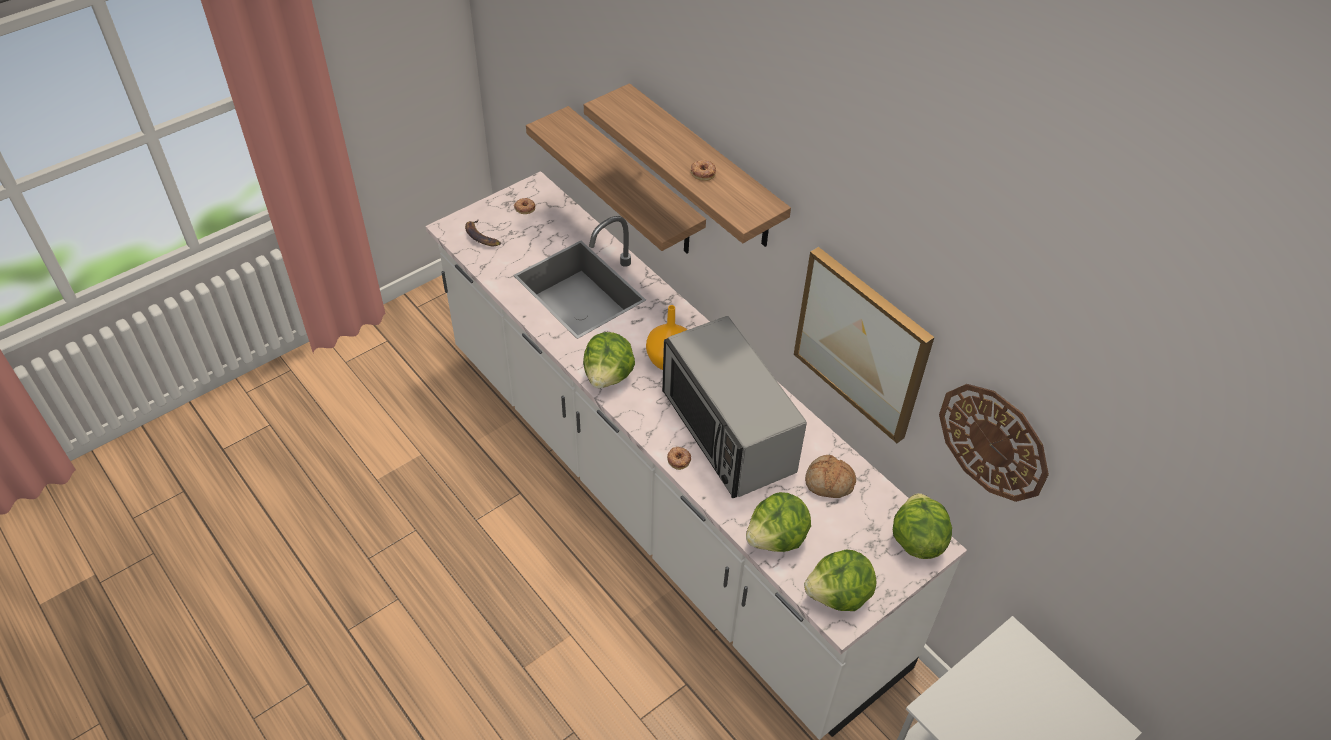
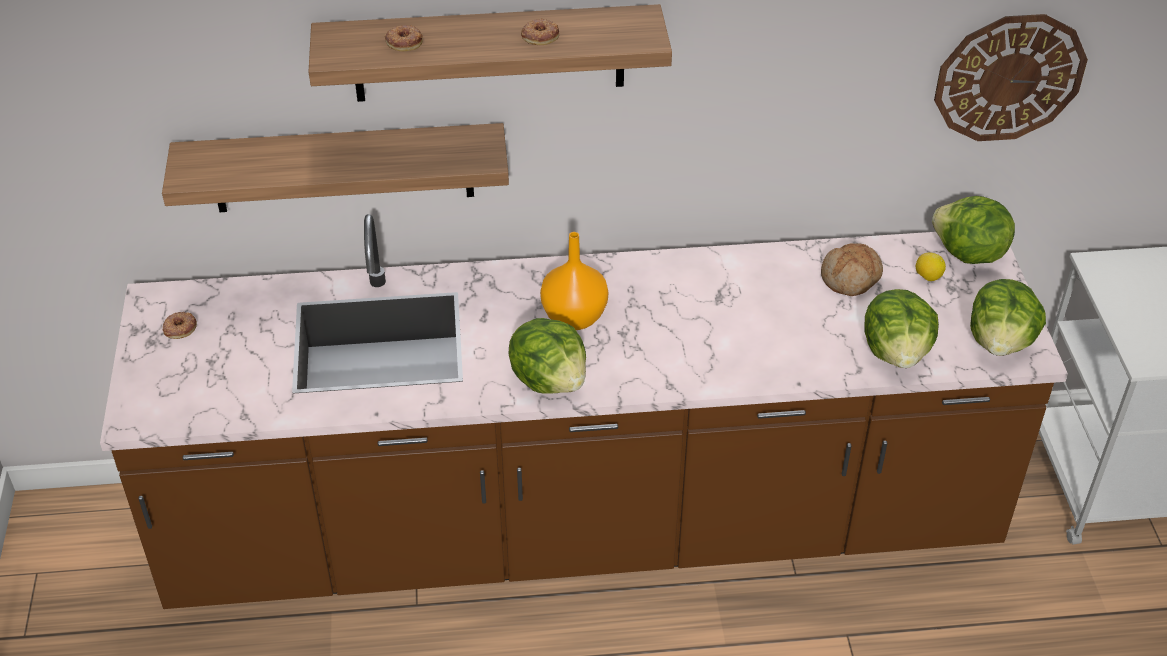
camera: 55 degrees left, 5 degrees down
white counter [425,171,967,740] -> brown counter [100,214,1068,609]
banana [465,220,501,246] -> none
microwave [662,316,807,498] -> none
donut [667,447,691,470] -> donut moved to [385,25,423,51]
picture [794,247,934,443] -> none
none -> lemon [916,253,946,281]

